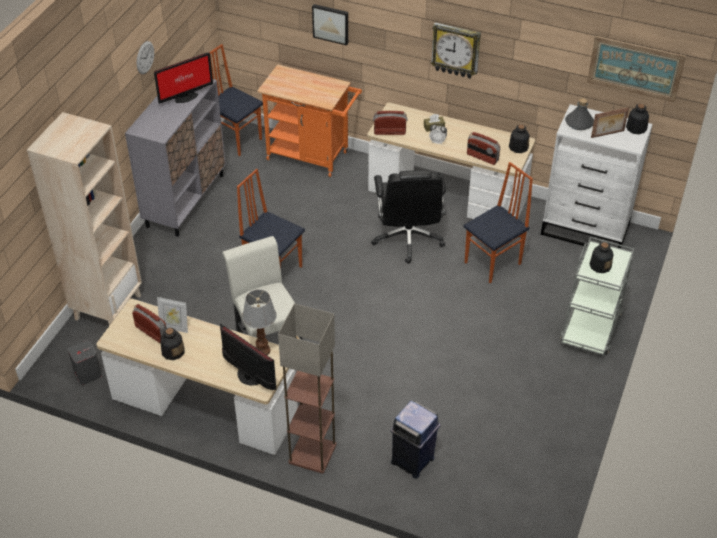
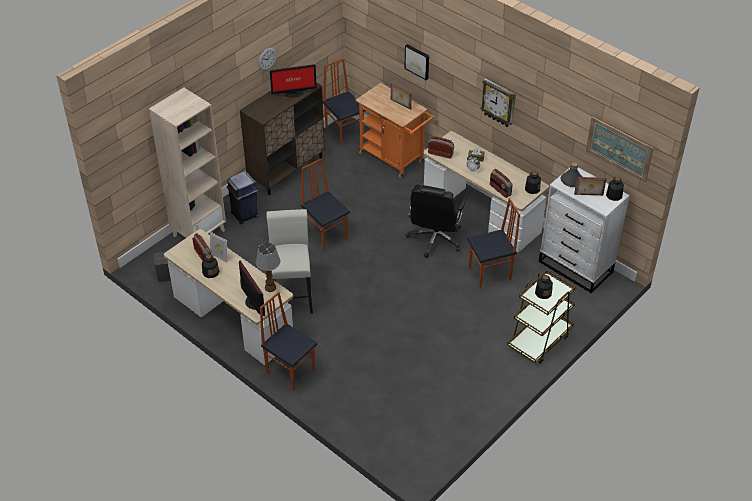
camera: 20 degrees right, 0 degrees up
grey cabinet [125,79,226,237] -> brown cabinet [240,82,325,195]
floor lamp [278,303,336,474] -> chair [260,292,317,391]
blue trash can [391,401,440,479] -> blue trash can moved to [227,172,259,224]
grey cart [560,237,634,355] -> brown cart [507,270,575,364]
none -> picture frame [391,83,412,109]

